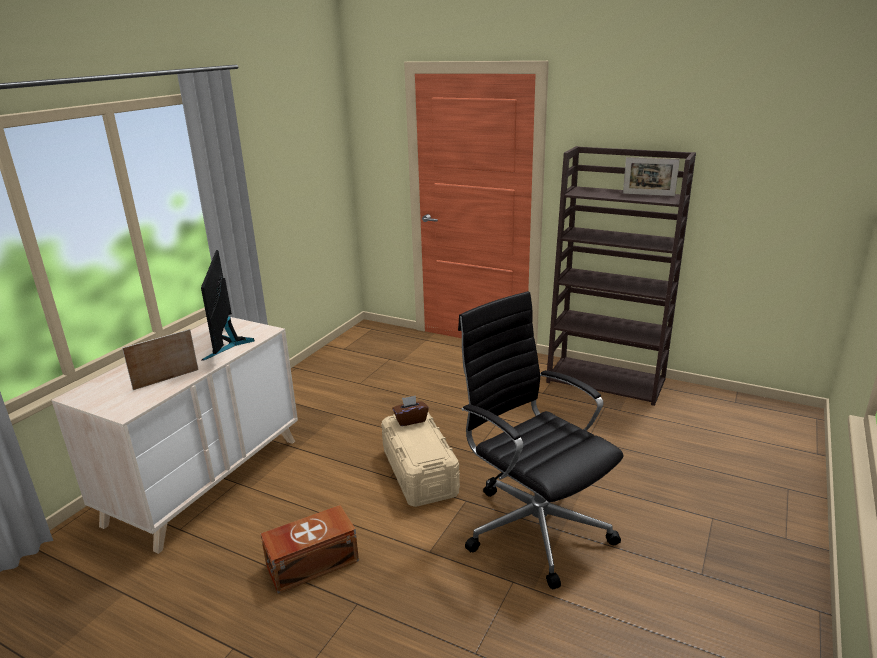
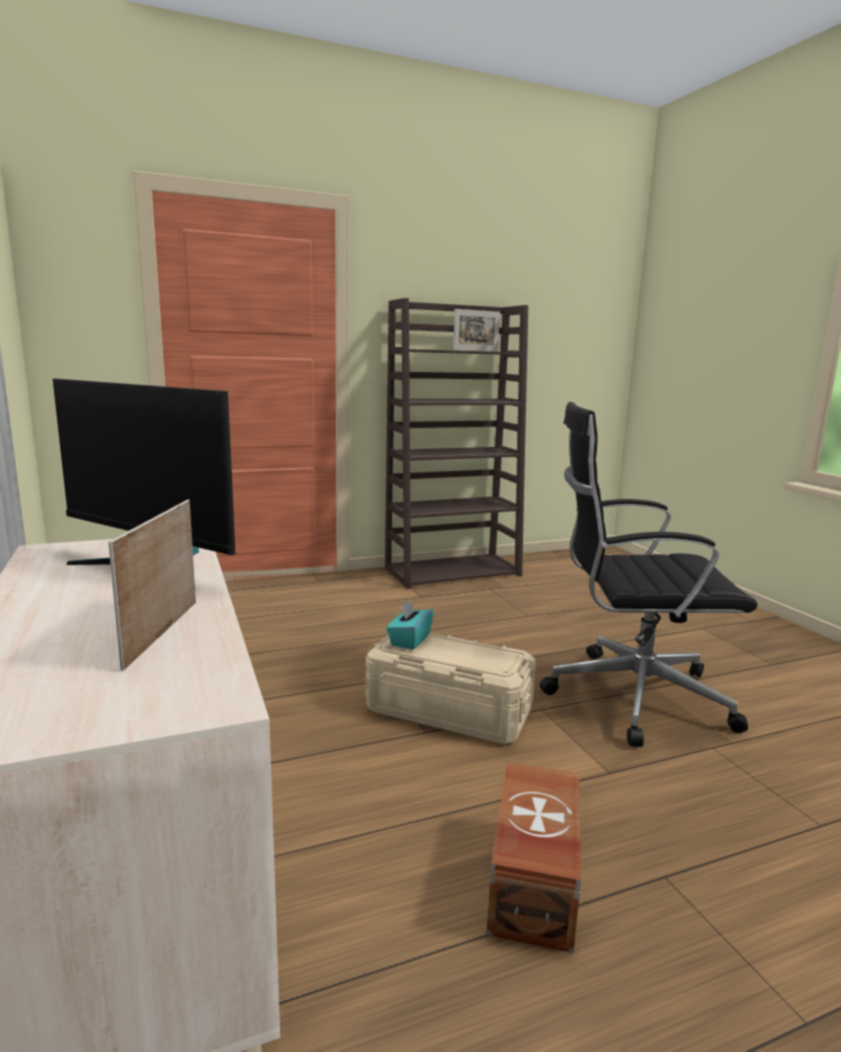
camera: 50 degrees left, 10 degrees down
brown tissue box [392,396,429,426] -> turquoise tissue box [386,600,434,650]

